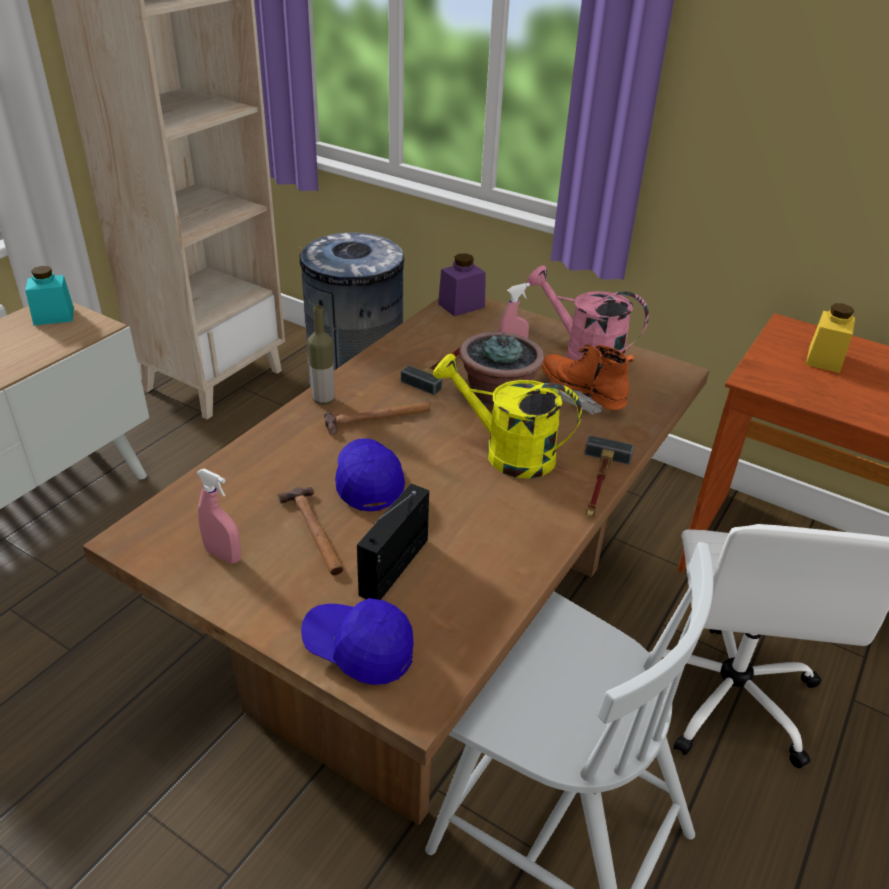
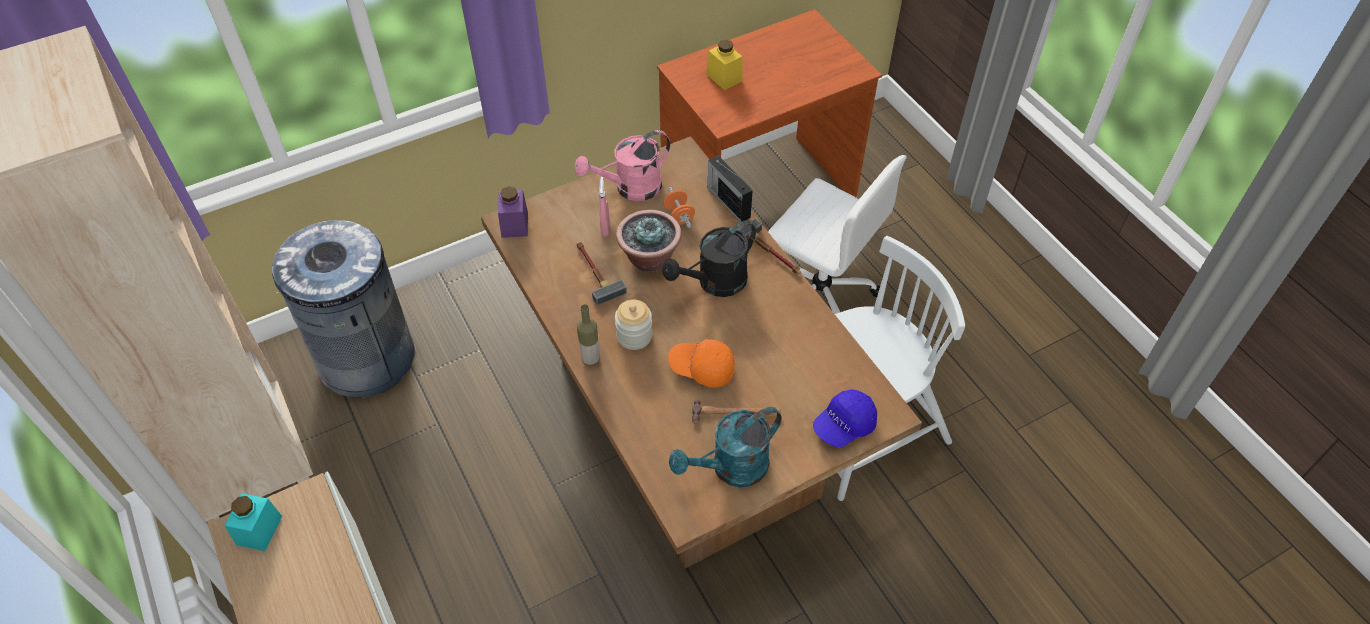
camera: 60 degrees left, 15 degrees up
pink spray bottle [196,469,241,564] -> turquoise watering can [669,407,782,487]
hammer [324,402,430,435] -> jar [615,300,652,350]
blue cap [335,438,405,511] -> orange cap [668,339,735,388]
radio [357,484,429,600] -> radio moved to [708,156,753,222]
yellow watering can [433,354,582,479] -> black watering can [662,220,756,297]
orange boot [541,344,634,415] -> orange dumbbell [663,187,695,228]

